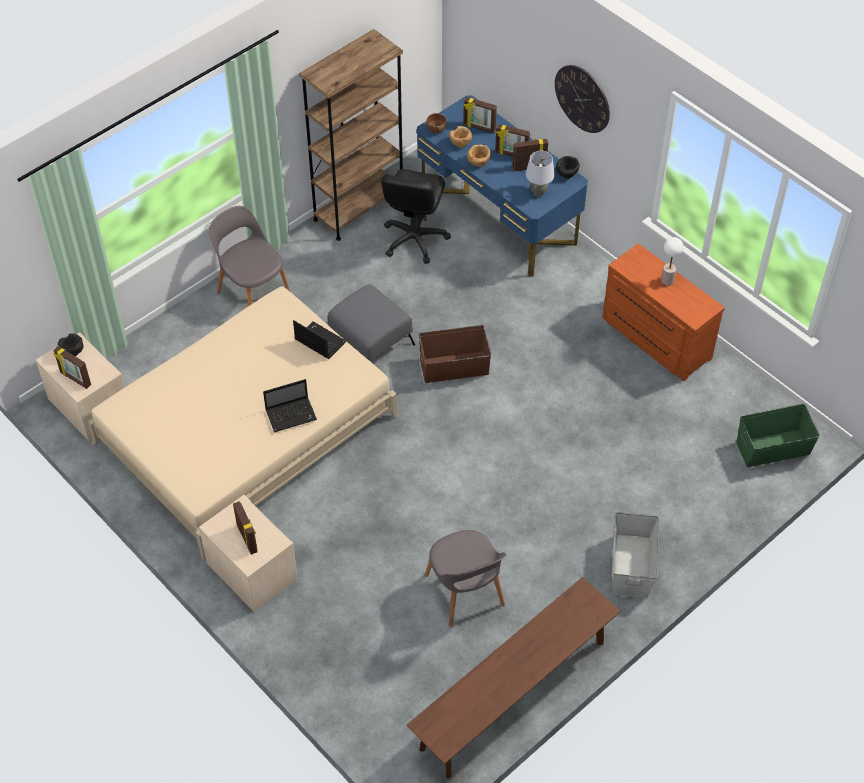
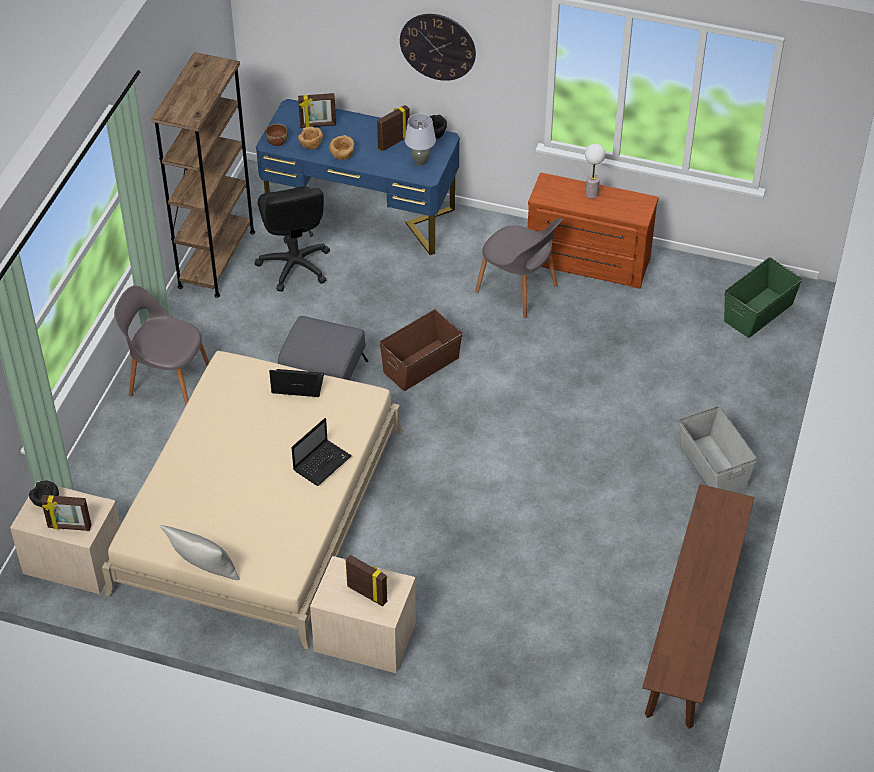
camera: 30 degrees left, 5 degrees down
grey chair [425,530,506,627] -> grey chair moved to [475,218,562,318]
picture frame [495,124,530,156] -> none
none -> grey pillow [160,525,240,580]

